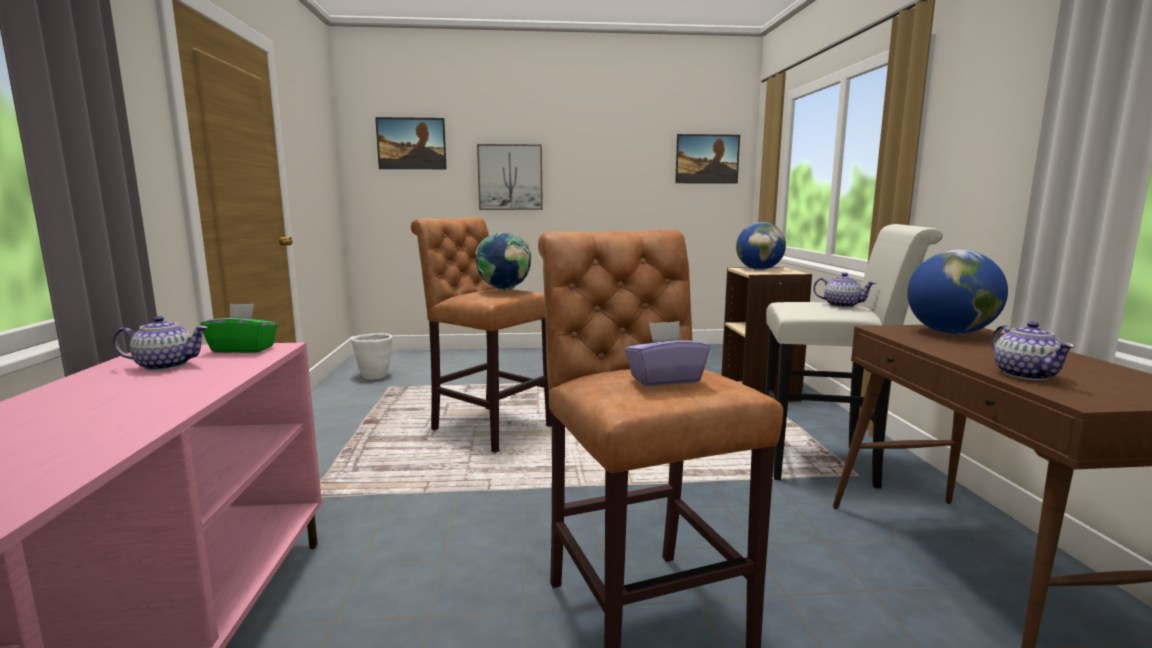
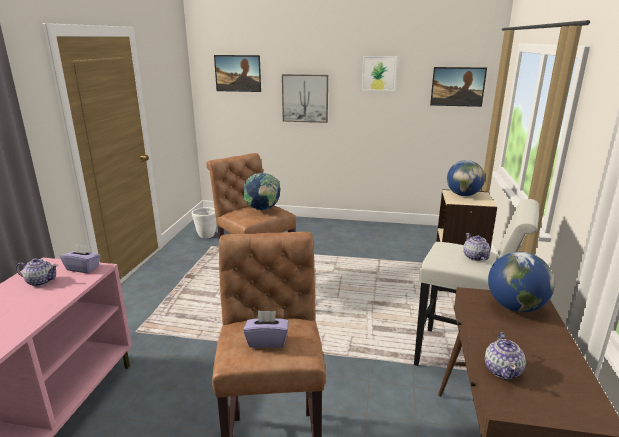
camera: 15 degrees right, 10 degrees up
green tissue box [200,303,278,353] -> purple tissue box [60,244,101,273]
teapot [813,272,876,308] -> teapot turned 150 degrees counterclockwise [463,233,490,261]
none -> picture [362,56,397,91]

